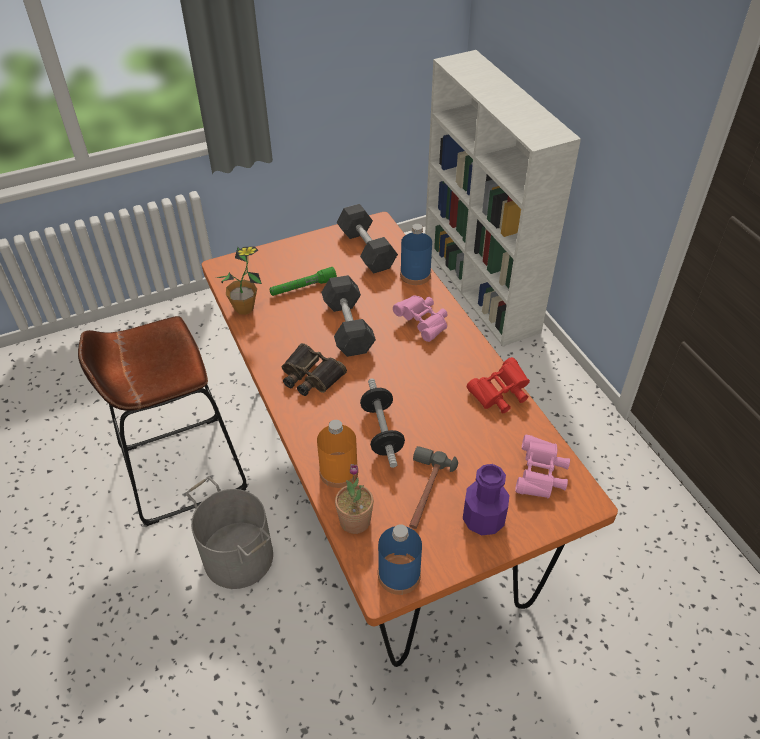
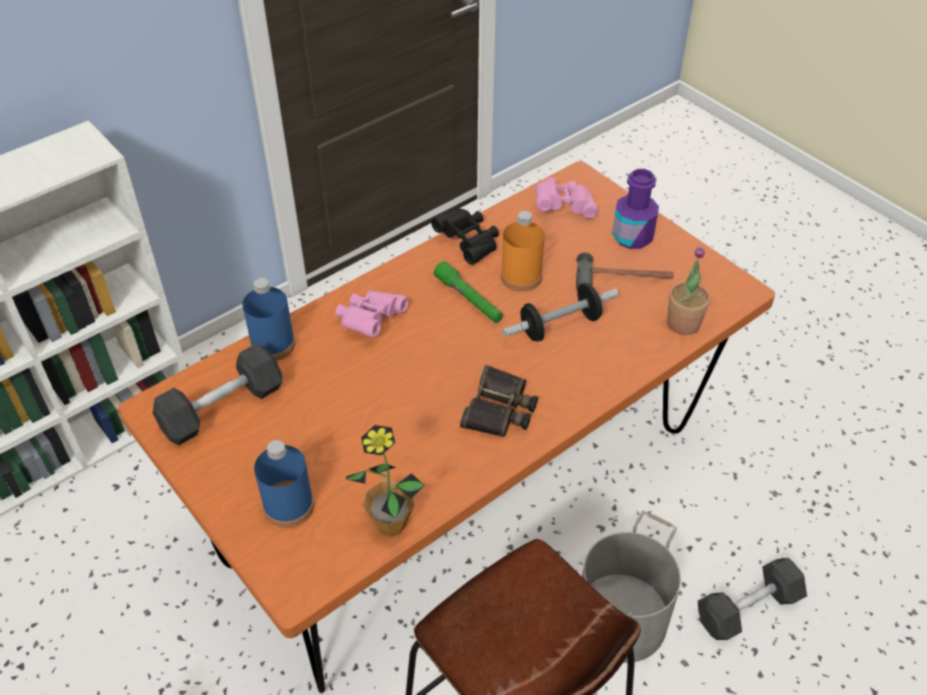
camera: 105 degrees left, 0 degrees up
green flashlight [269,267,337,296] -> green flashlight moved to [434,261,503,323]
orange bottle [317,420,358,488] -> orange bottle moved to [501,211,545,292]
grey dumbbell [321,275,376,357] -> grey dumbbell moved to [698,558,807,640]
blue bottle [378,524,422,595] -> blue bottle moved to [254,440,314,528]
red binoculars [467,357,530,413] -> black binoculars [431,209,499,264]

